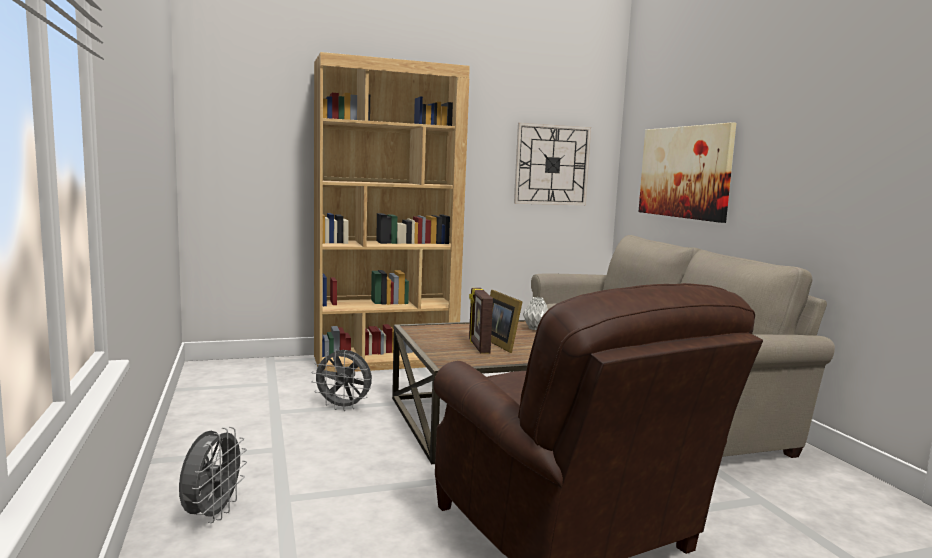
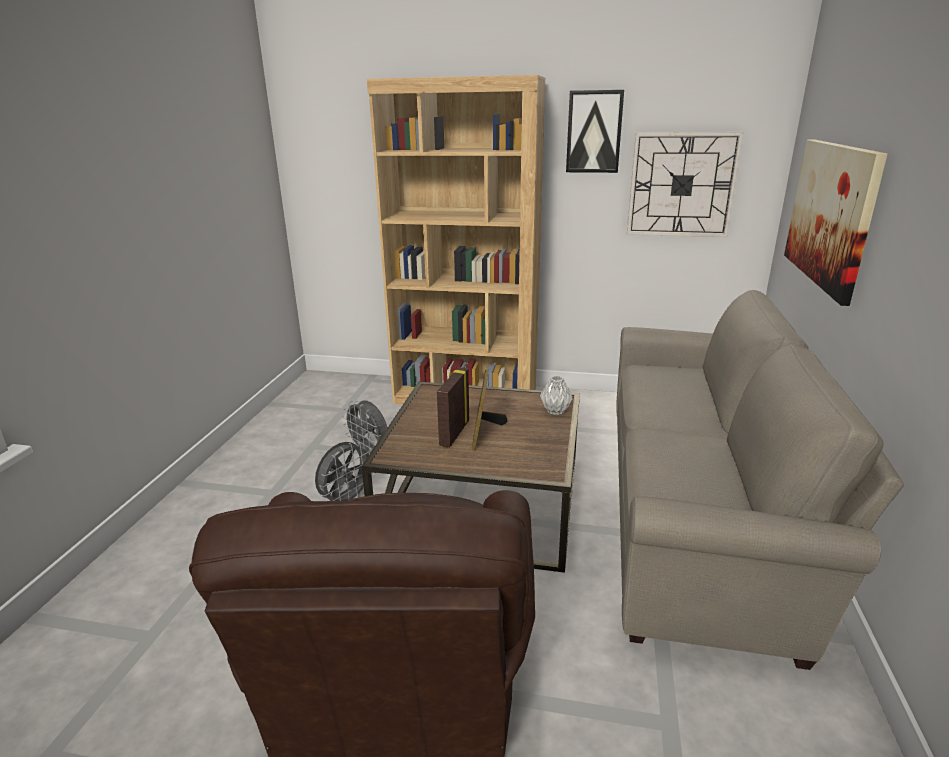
camera: 30 degrees right, 15 degrees up
grey fan [179,427,247,523] -> grey fan moved to [315,442,374,501]
none -> picture [566,90,624,173]

